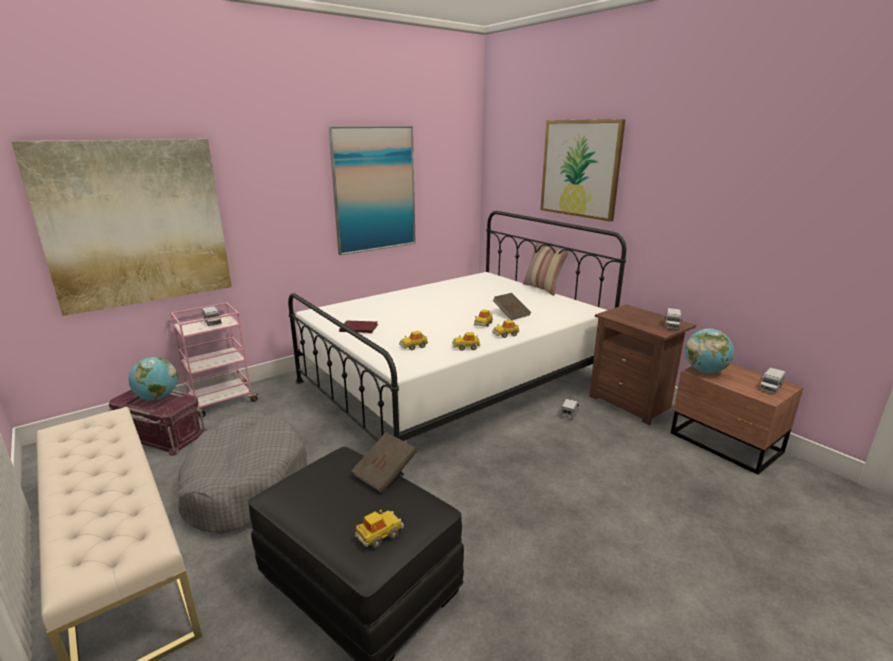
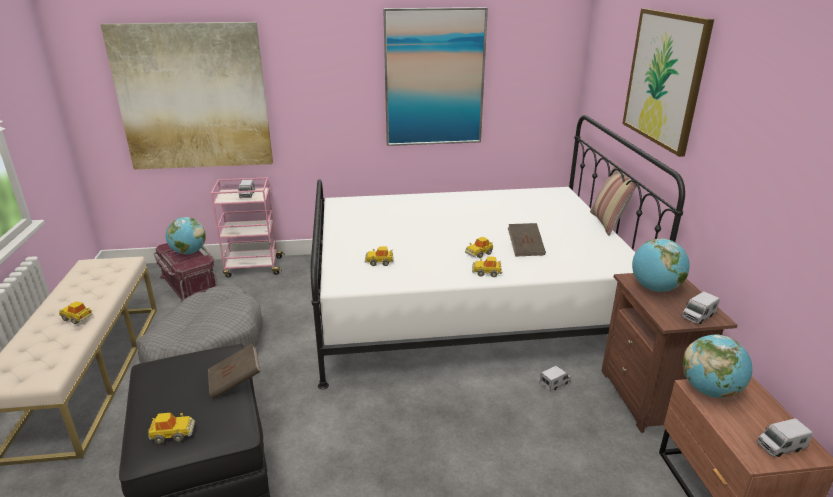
camera: 30 degrees right, 5 degrees up
red book [339,321,378,333] -> none
toy car [452,332,481,351] -> toy car moved to [59,302,93,324]
none -> globe [632,238,690,292]

